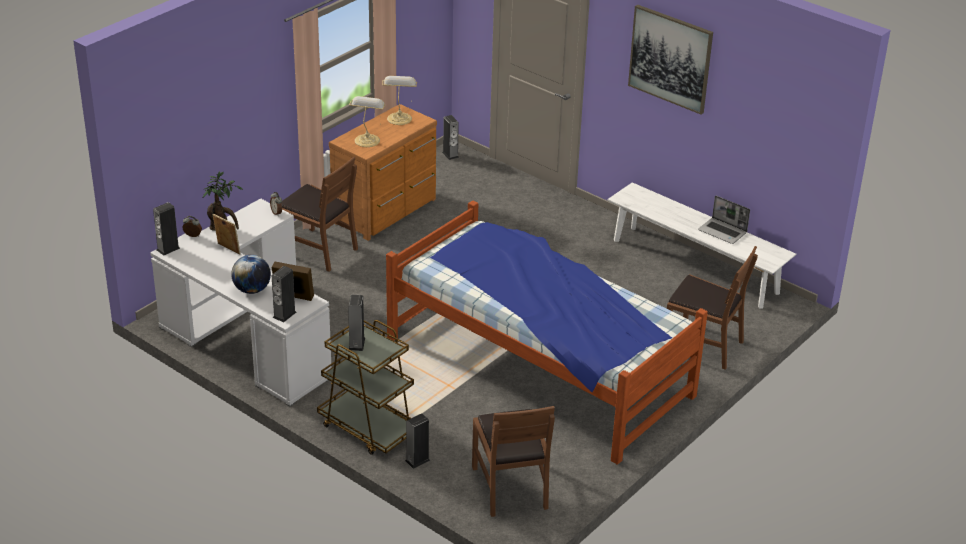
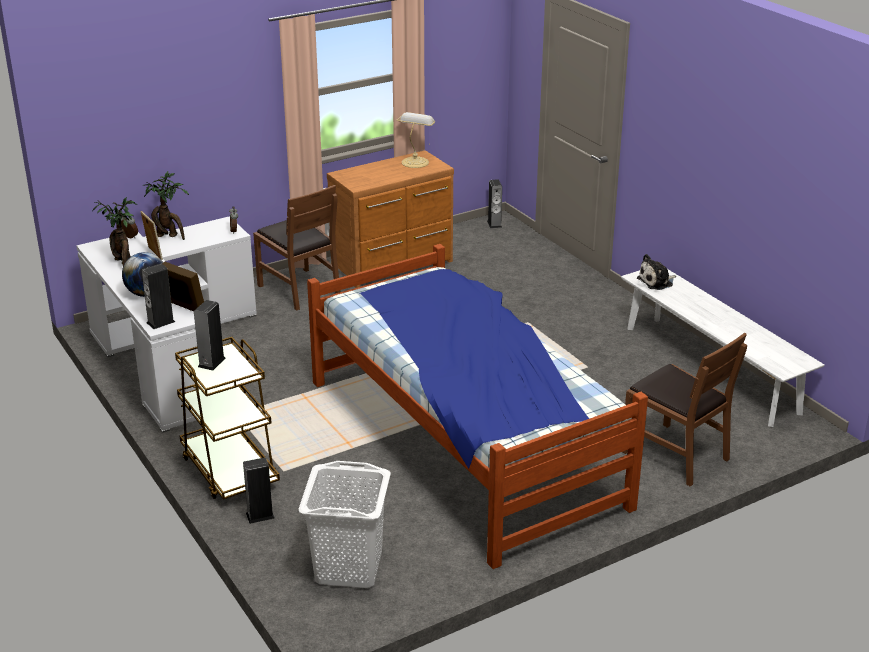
camera: 20 degrees right, 5 degrees down
speaker [153,202,180,256] -> none
table lamp [349,96,385,147] -> none
brown chair [472,406,555,517] -> white laundry basket [298,461,391,588]
picture [628,5,713,114] -> none
laptop [698,195,750,244] -> none
none -> potted plant [92,197,137,266]
none -> plush toy [637,254,676,290]

